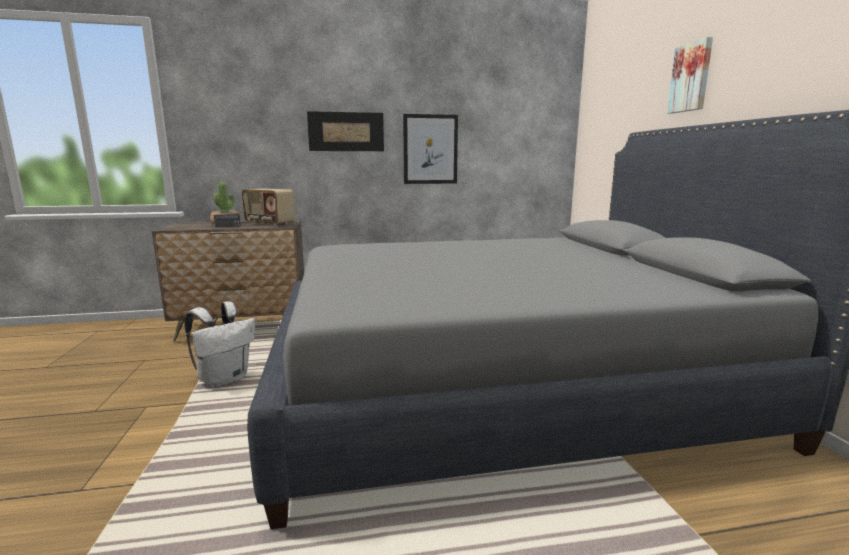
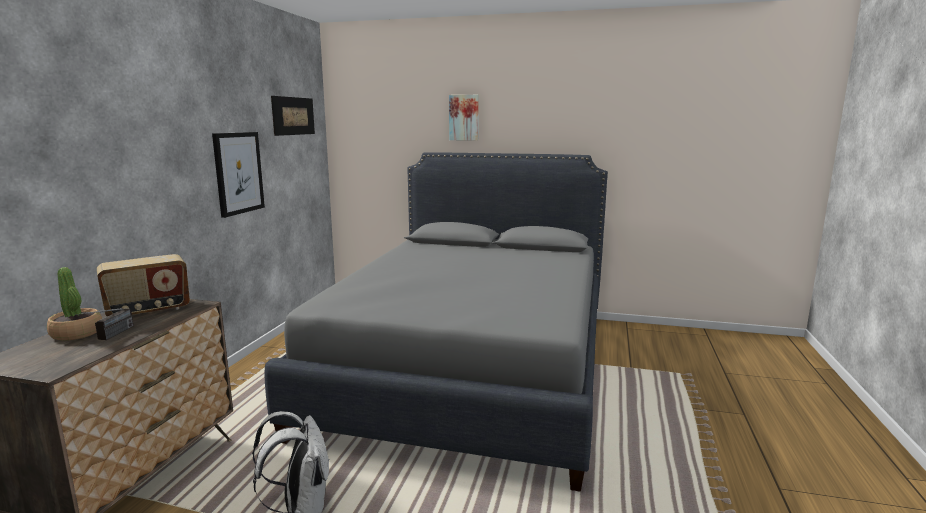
camera: 65 degrees left, 0 degrees up
picture [307,111,384,151] -> picture moved to [271,96,315,136]

